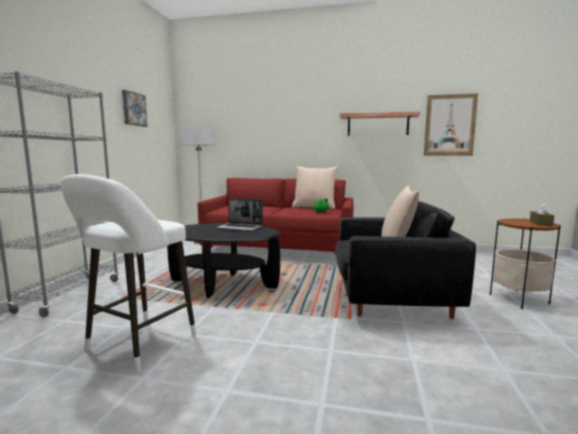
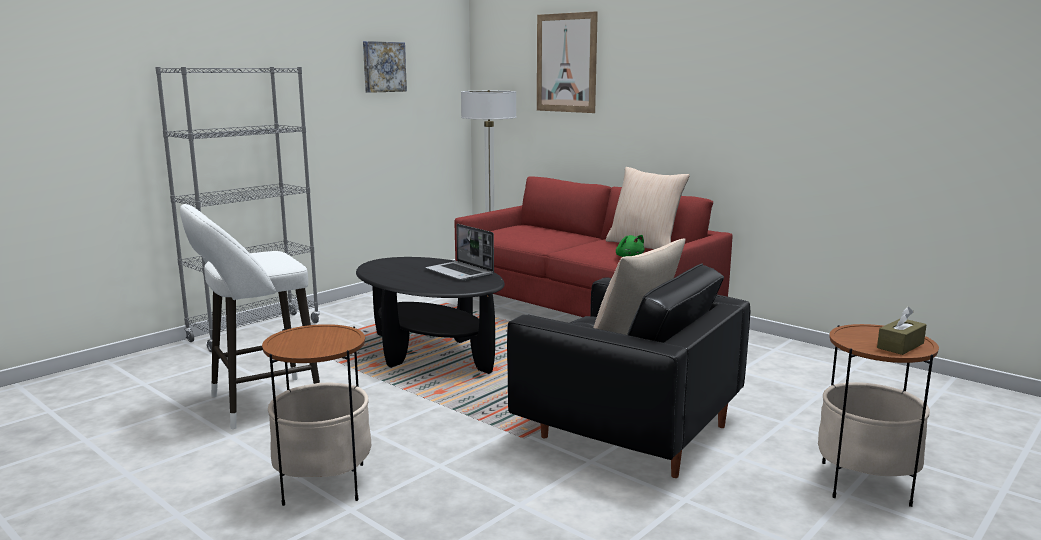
camera: 30 degrees right, 5 degrees up
shelf [340,111,421,136] -> none
picture [424,93,478,156] -> picture moved to [537,11,598,113]
none -> side table [262,324,371,506]

